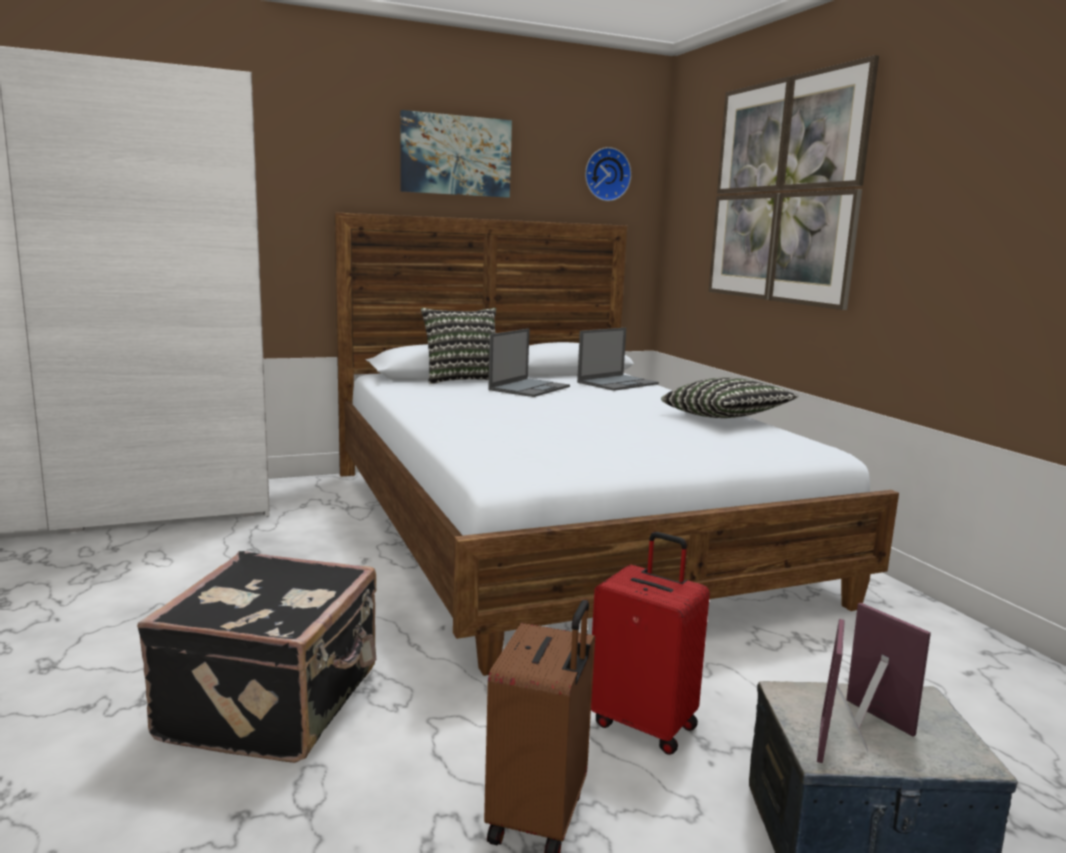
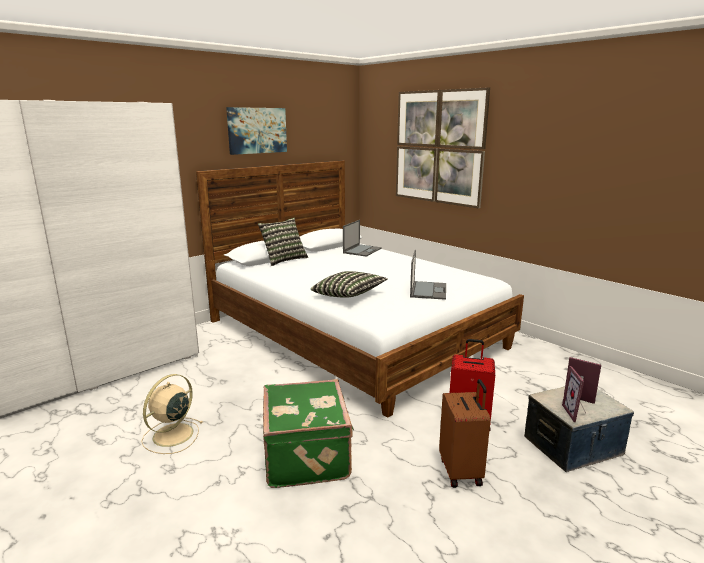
camera: 20 degrees left, 5 degrees up
black suitcase [137,551,377,763] -> green suitcase [263,379,354,488]
laptop [488,329,570,397] -> laptop moved to [410,250,446,300]
wall clock [585,147,631,201] -> none
pillow [661,377,798,418] -> pillow moved to [311,271,388,298]
none -> beige fan [141,374,203,454]

